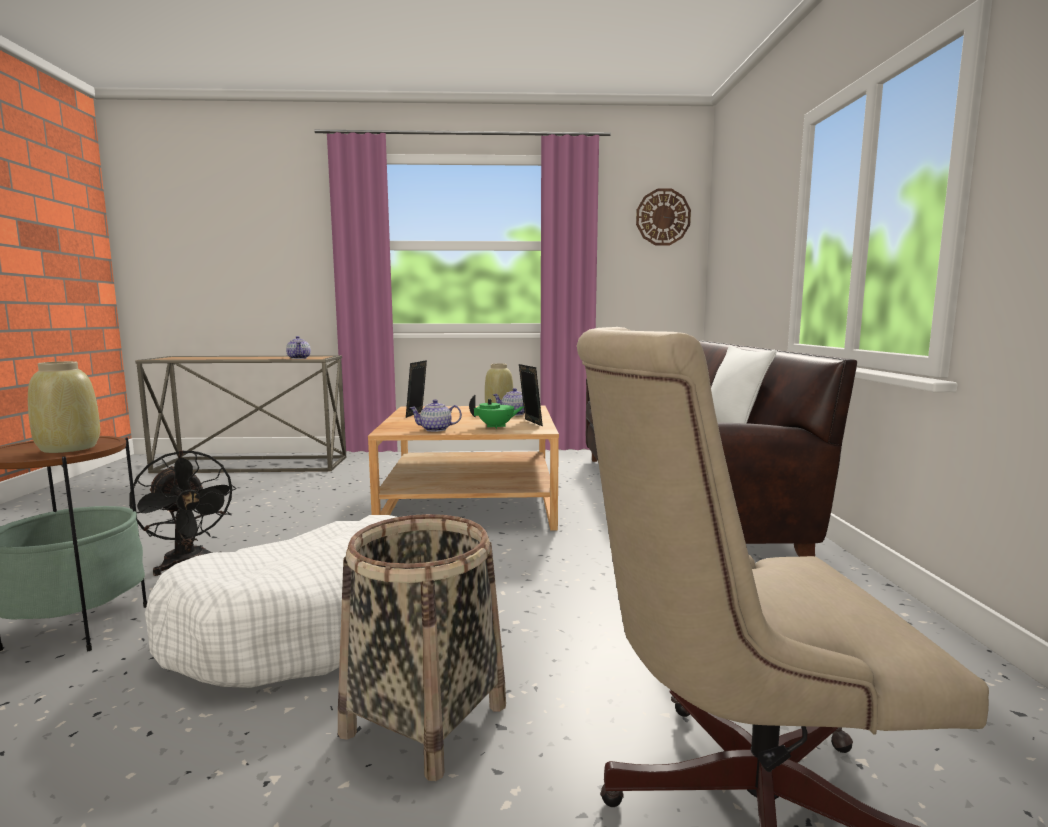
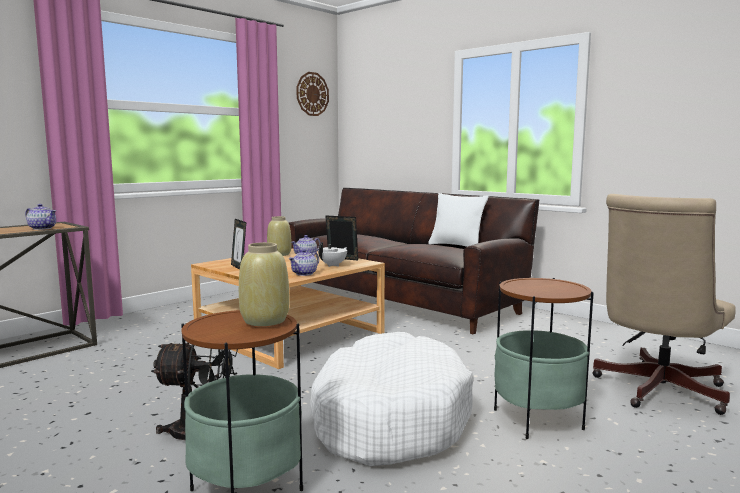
camera: 45 degrees left, 0 degrees up
basket [338,514,506,781] -> side table [494,278,593,439]
green teapot [469,395,524,429] -> white teapot [318,242,347,267]

